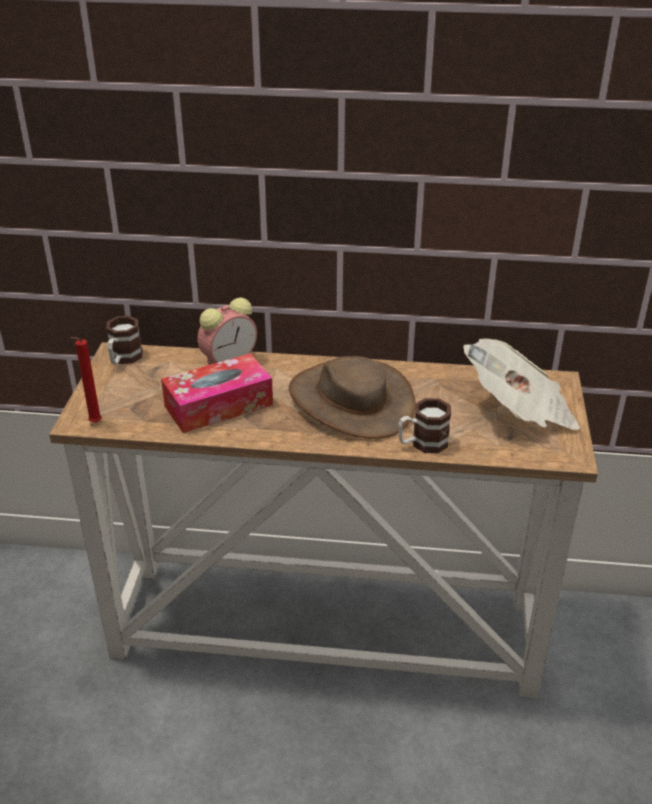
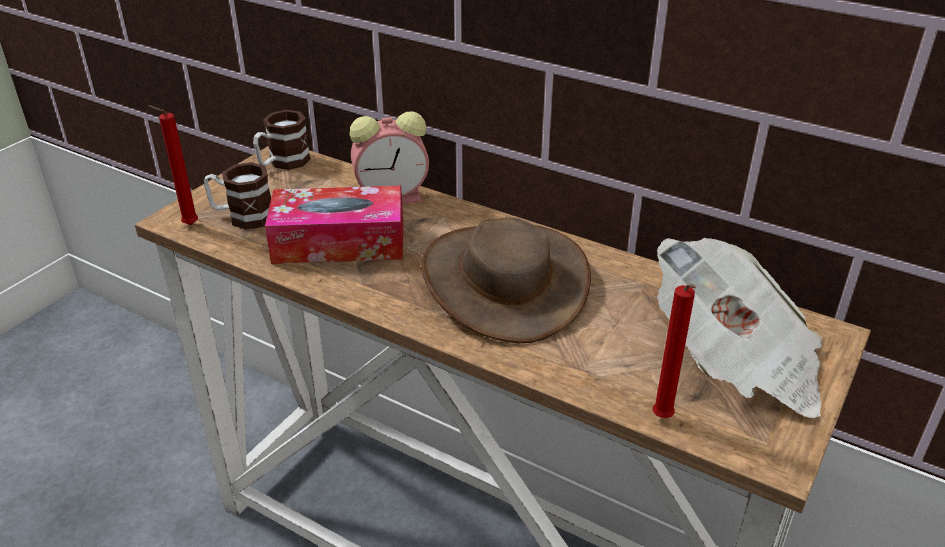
camera: 25 degrees right, 0 degrees up
mug [398,398,451,453] -> mug moved to [204,162,271,230]
none -> red candle [653,284,696,418]

